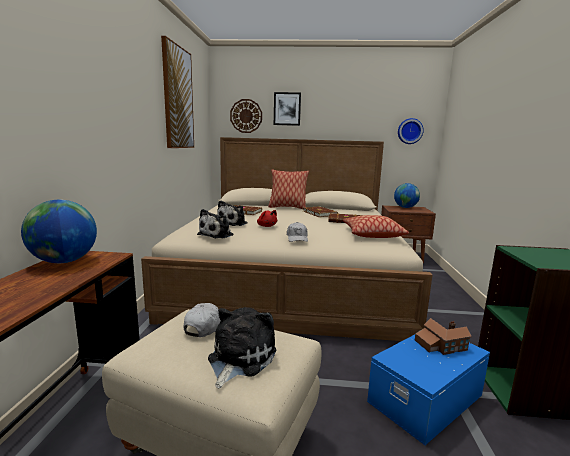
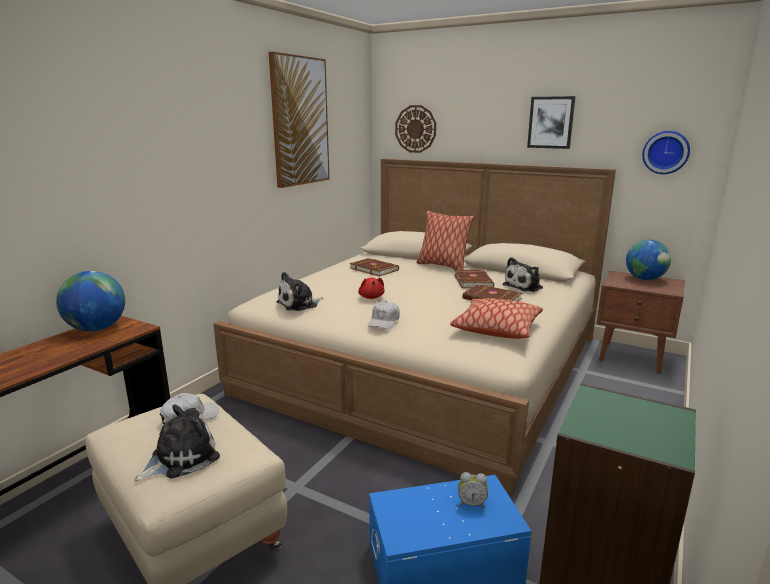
camera: 25 degrees right, 5 degrees up
plush toy [217,201,248,226] -> plush toy moved to [502,257,543,292]
picture [274,92,301,126] -> picture moved to [527,96,576,149]
toy house [415,318,472,355] -> alarm clock [458,472,488,508]

